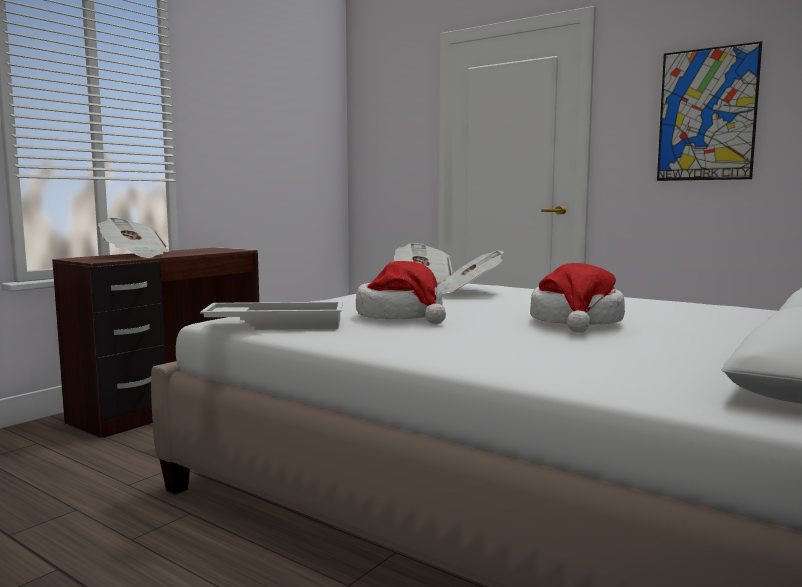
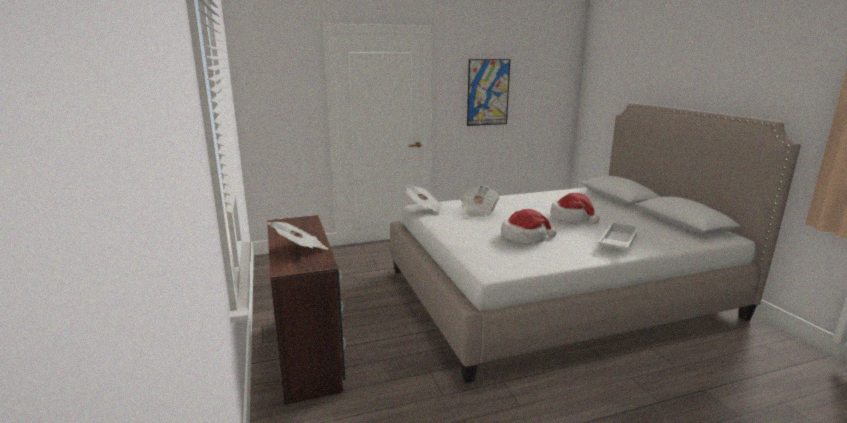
camera: 55 degrees left, 10 degrees up
white tray [200,302,343,330] -> white tray moved to [598,222,639,250]

